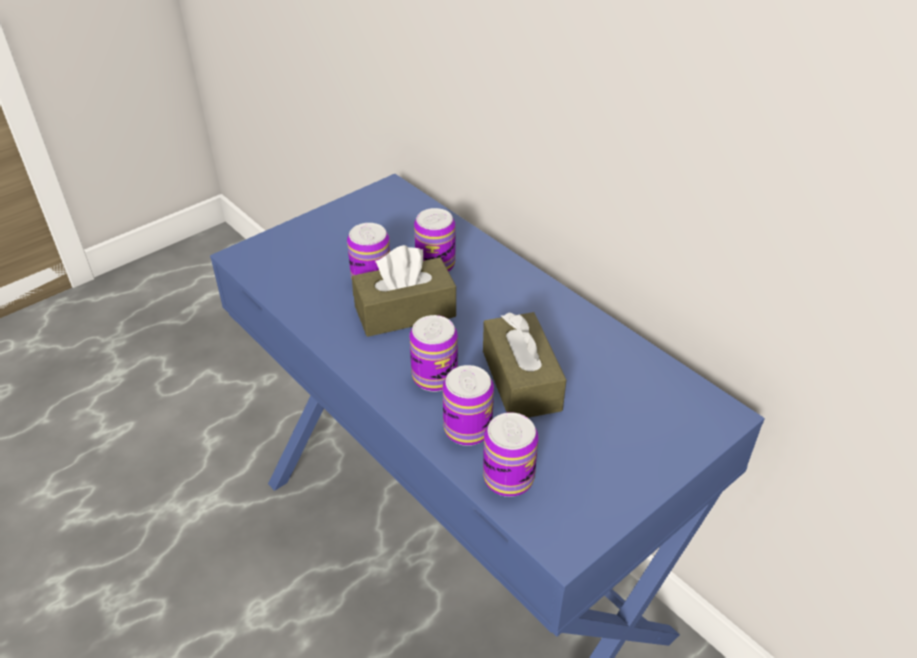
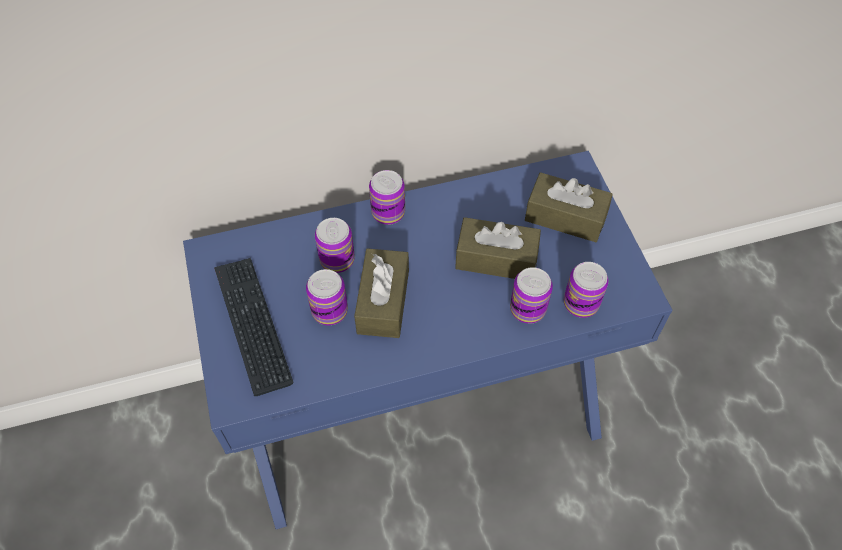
camera: 65 degrees left, 15 degrees up
can [410,315,458,392] -> can moved to [369,170,405,225]
none -> keyboard [214,258,294,396]
none -> brown tissue box [525,172,613,242]

